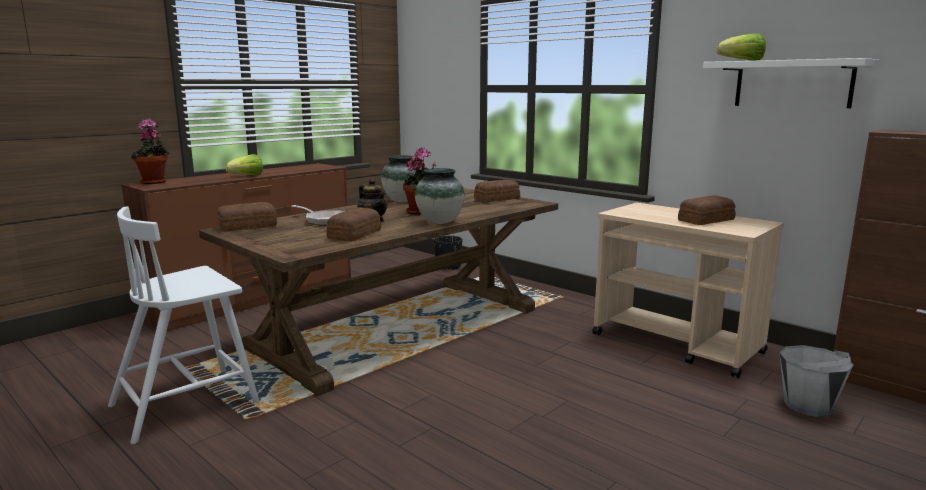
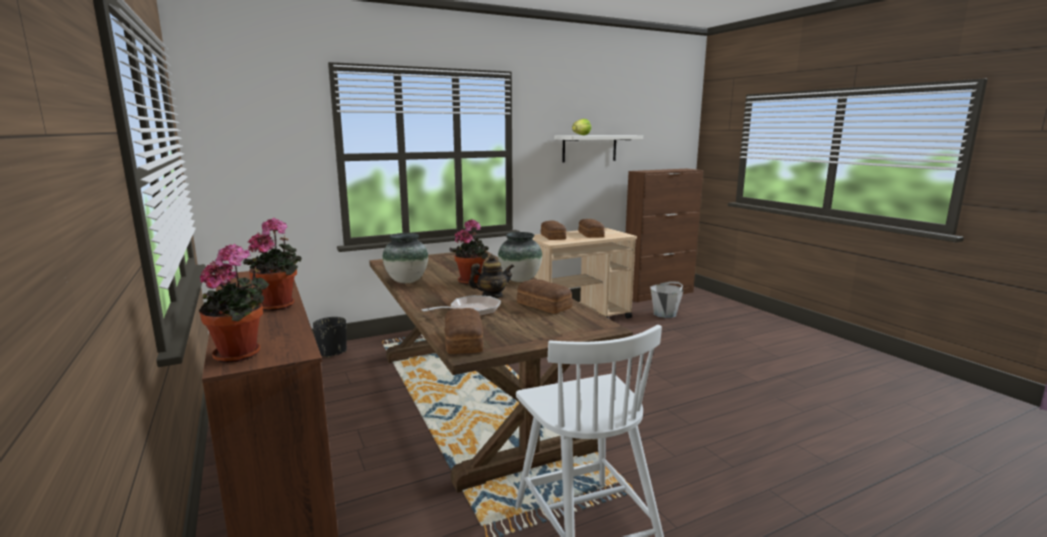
camera: 70 degrees left, 0 degrees up
lettuce [225,154,263,175] -> potted plant [243,218,302,311]
bread [474,180,520,202] -> bread moved to [541,220,566,240]

